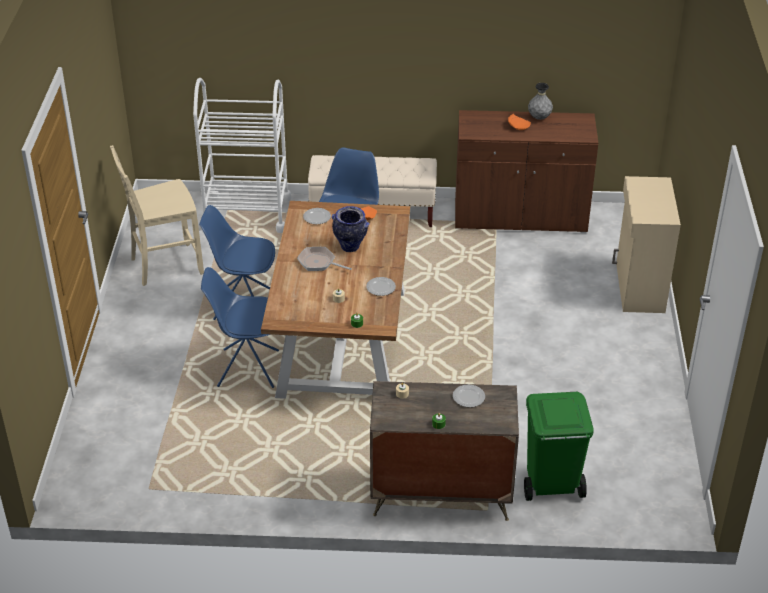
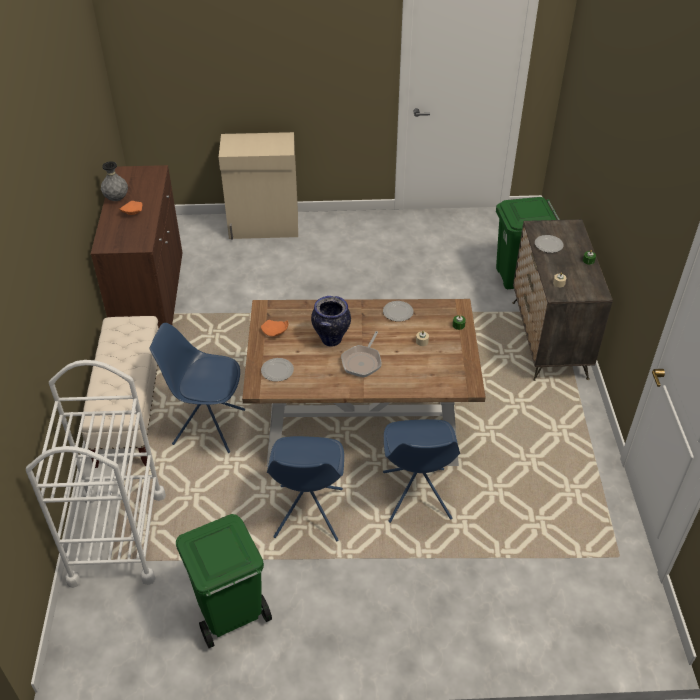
camera: 95 degrees left, 5 degrees up
beige chair [110,145,204,286] -> green trash can [176,514,272,648]

